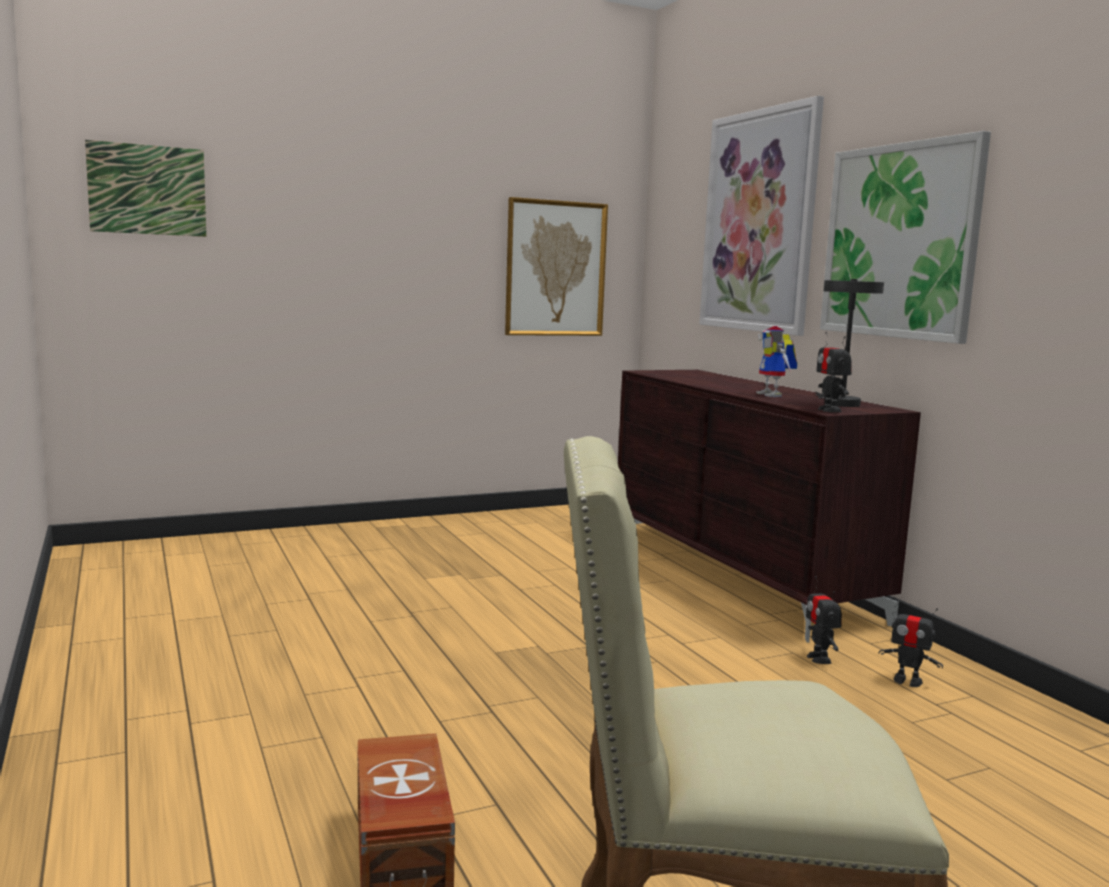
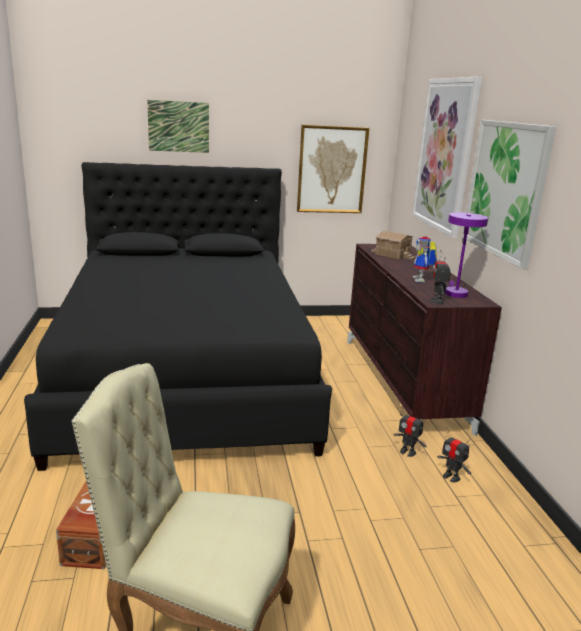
camera: 15 degrees right, 10 degrees up
picture [85,140,206,237] -> picture moved to [147,100,209,153]
toy robot [806,576,842,664] -> toy robot turned 60 degrees counterclockwise [393,406,427,457]
grey table lamp [815,279,884,407] -> purple table lamp [445,212,488,298]
none -> black bed [24,162,332,471]
none -> toy house [371,231,415,260]

